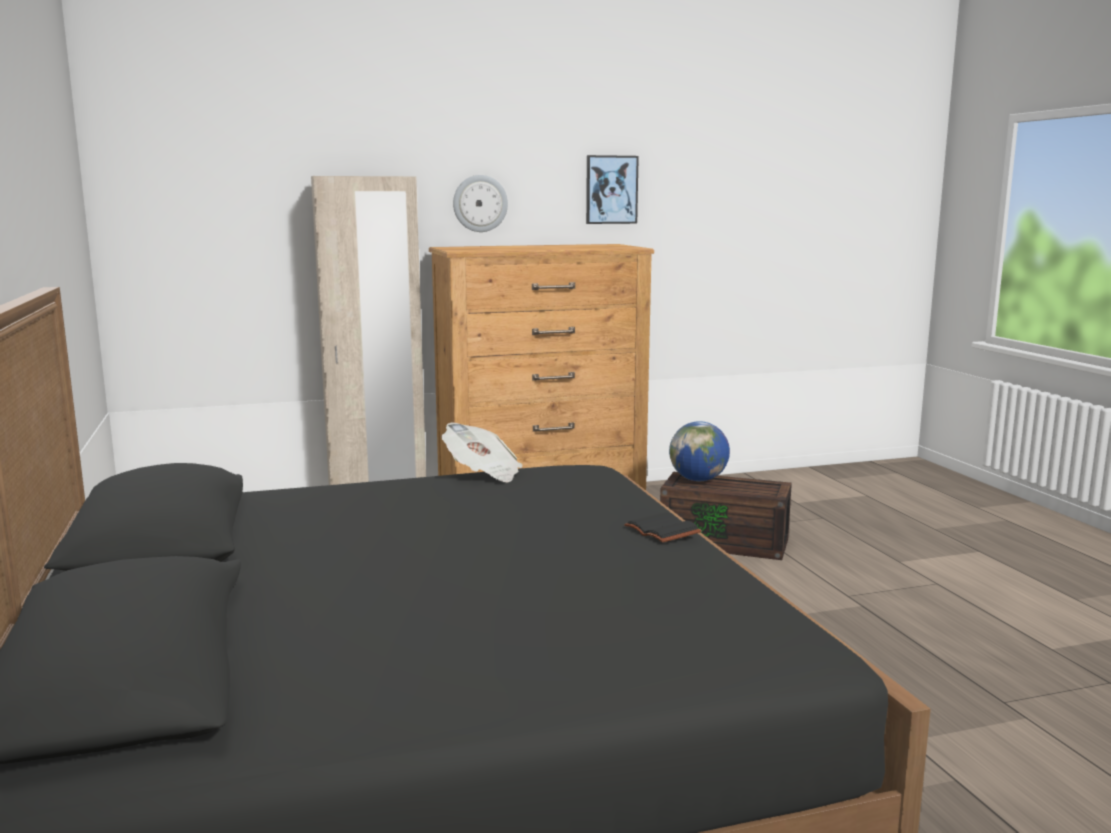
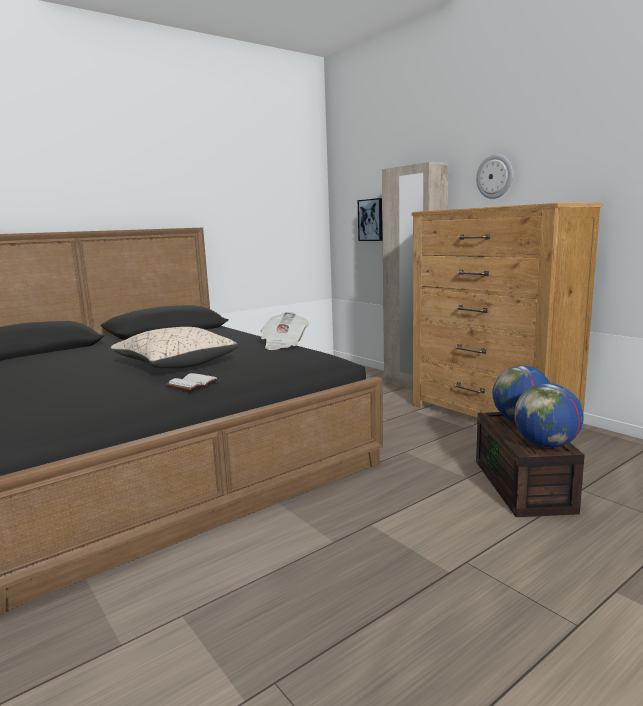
camera: 70 degrees right, 0 degrees up
picture [586,155,639,224] -> picture moved to [358,198,382,241]
black book [624,512,702,543] -> white book [166,373,220,390]
none -> beige pillow [110,327,238,368]
none -> globe [514,383,584,448]

